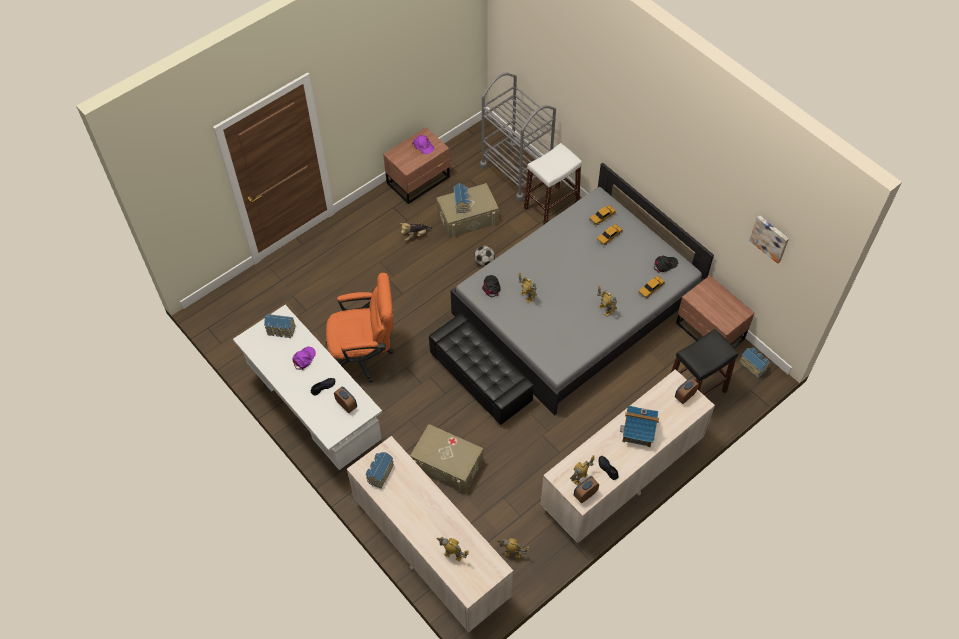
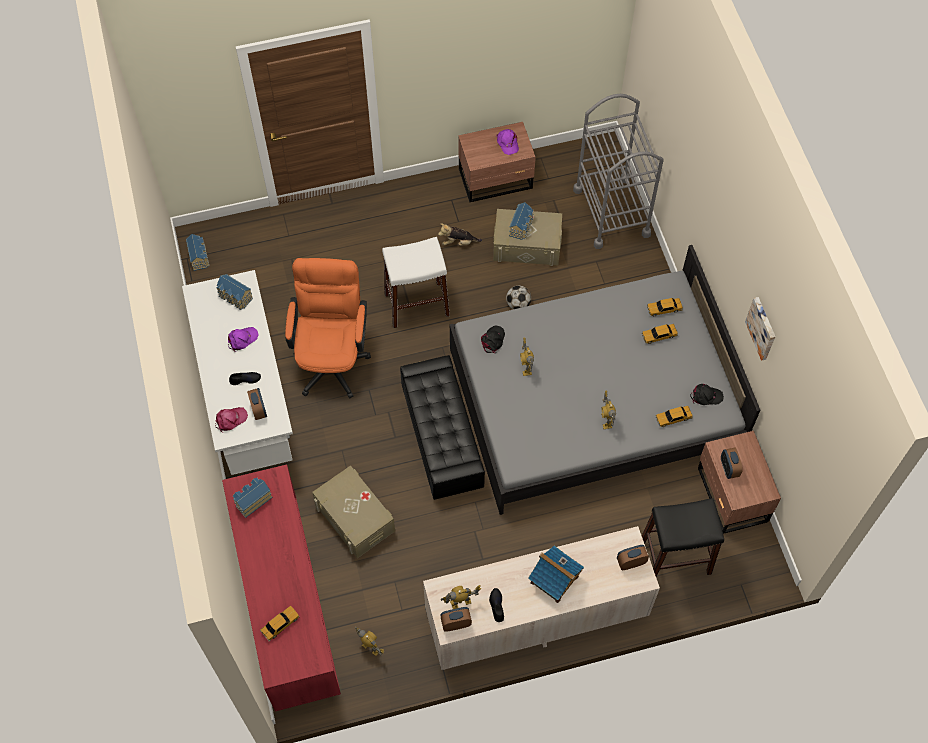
camera: 25 degrees right, 5 degrees up
orange office chair [326,273,393,383] -> orange office chair turned 105 degrees counterclockwise [285,258,371,399]
beige dresser [347,436,513,633] -> red dresser [222,465,341,712]
toy robot [437,537,469,561] -> toy car [260,606,299,642]
white stool [524,143,582,225] -> white stool moved to [382,237,450,328]
toy house [739,348,770,378] -> toy house moved to [186,234,209,271]
picture [749,215,789,264] -> picture moved to [745,297,775,361]
none -> pink cap [215,407,248,433]
none -> alarm clock [721,448,743,479]

